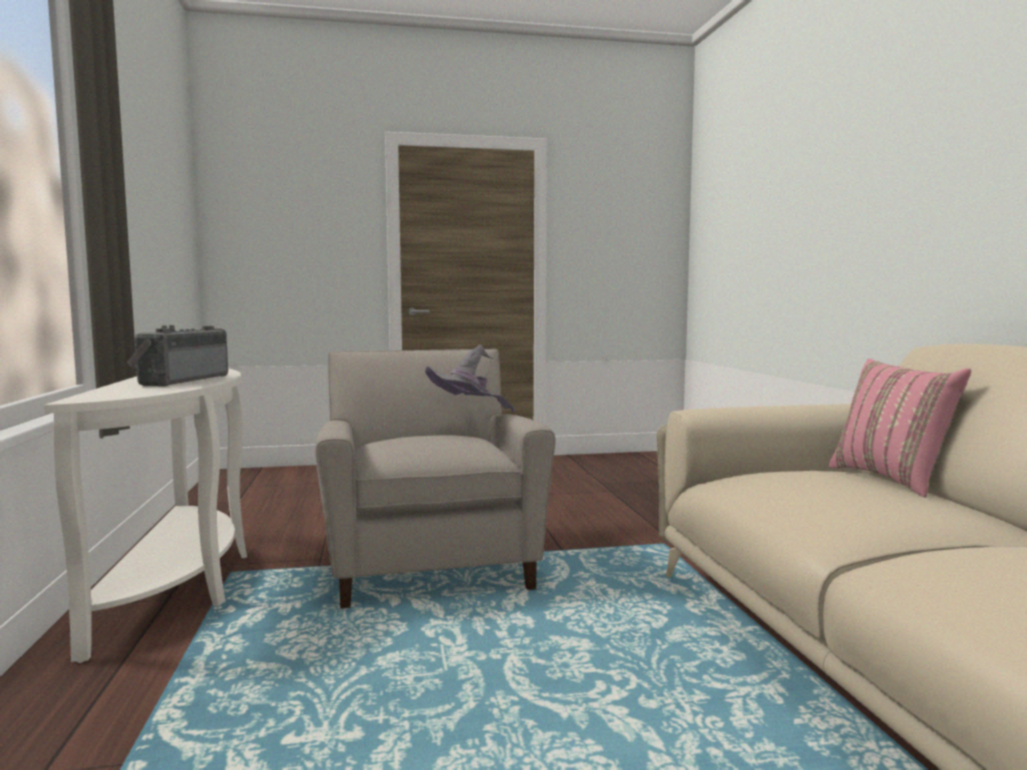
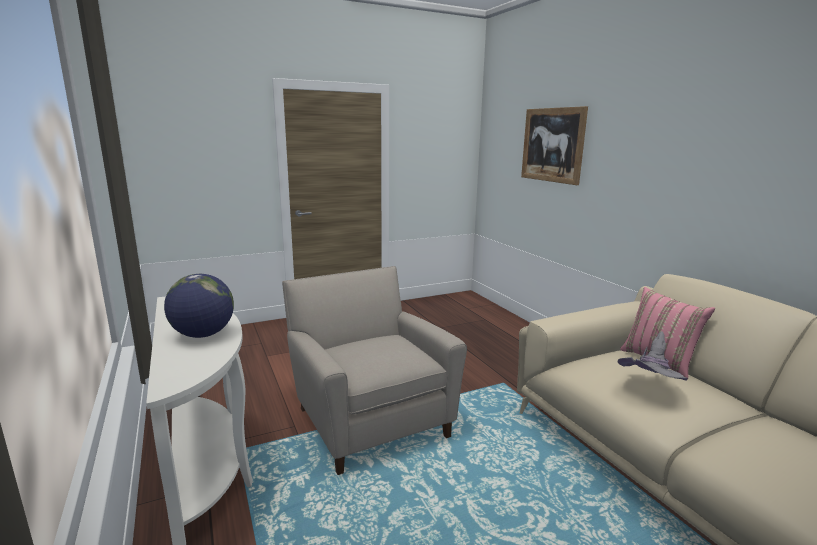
camera: 15 degrees left, 10 degrees up
radio [127,325,228,387] -> globe [164,274,234,338]
grey hat [425,345,515,412] -> grey hat moved to [618,331,688,381]
none -> picture [521,106,588,185]

